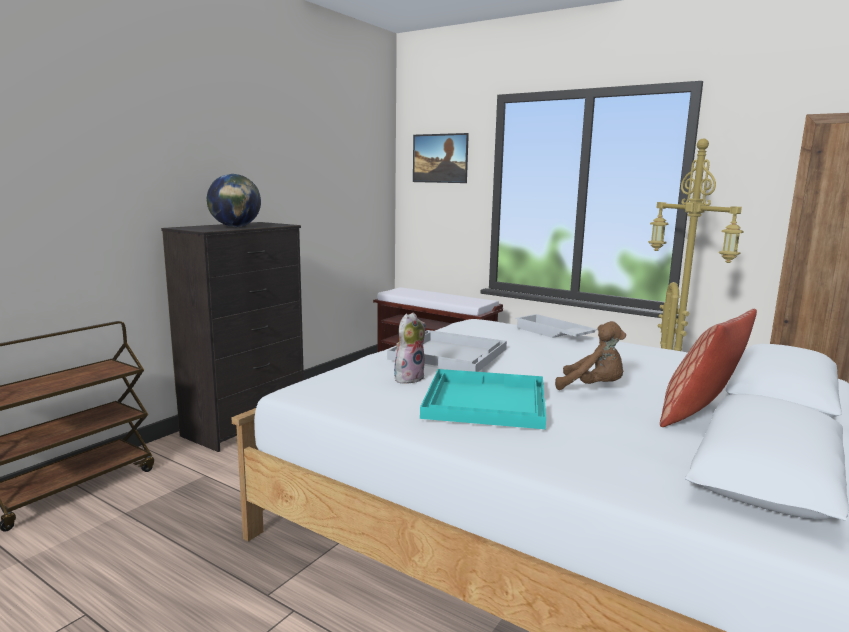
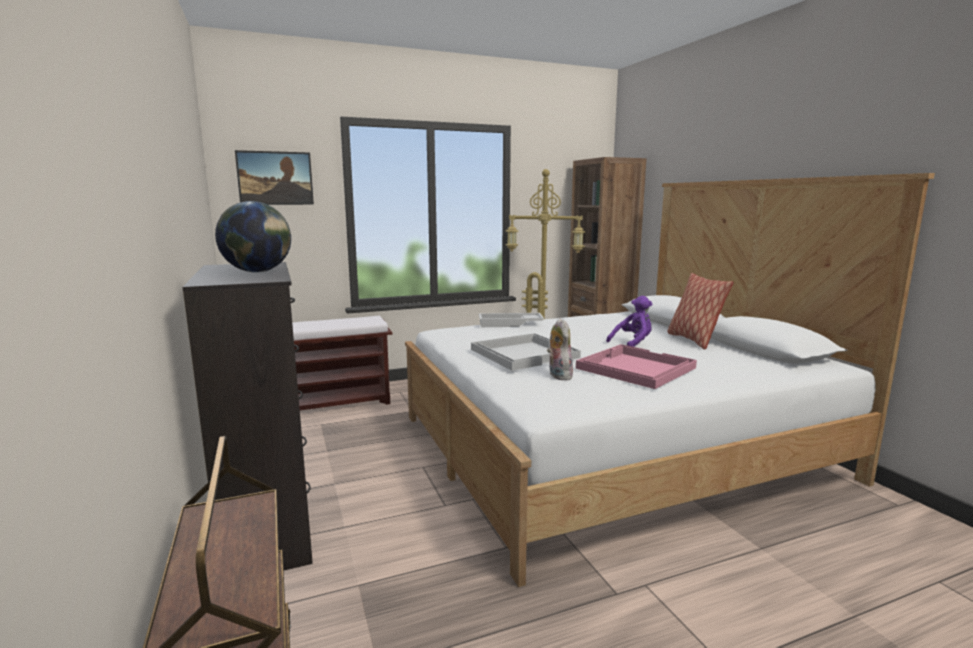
camera: 55 degrees left, 0 degrees up
turquoise tray [420,369,546,429] -> pink tray [576,344,697,389]
brown plush toy [555,321,626,390] -> purple plush toy [606,296,652,347]

